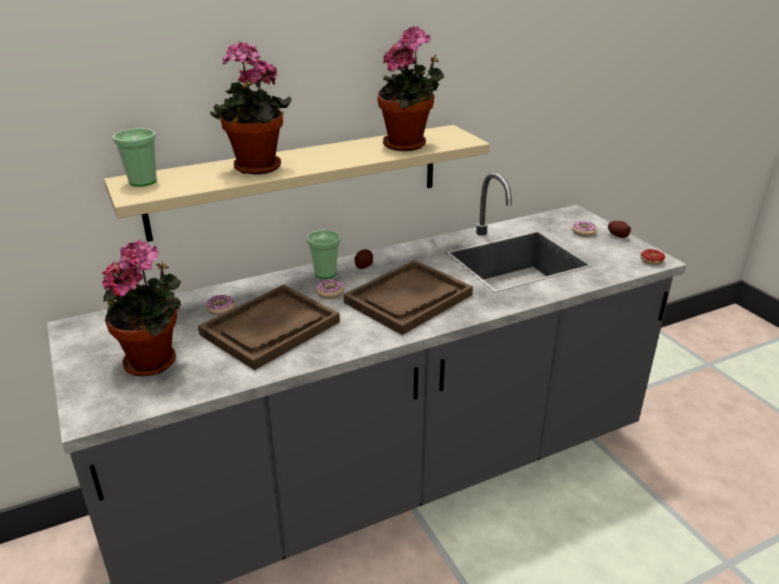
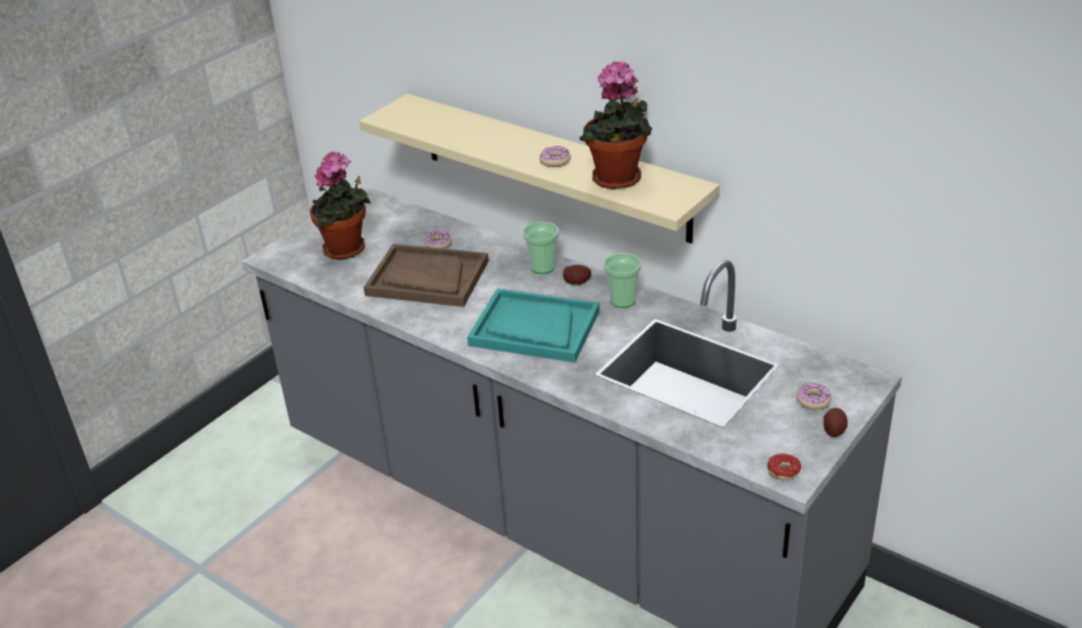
camera: 65 degrees right, 5 degrees up
cup [113,128,157,186] -> cup moved to [604,253,641,308]
potted plant [210,42,292,175] -> none
donut [316,279,344,299] -> donut moved to [539,146,571,167]
brown tray [344,260,473,335] -> turquoise tray [467,288,600,363]

